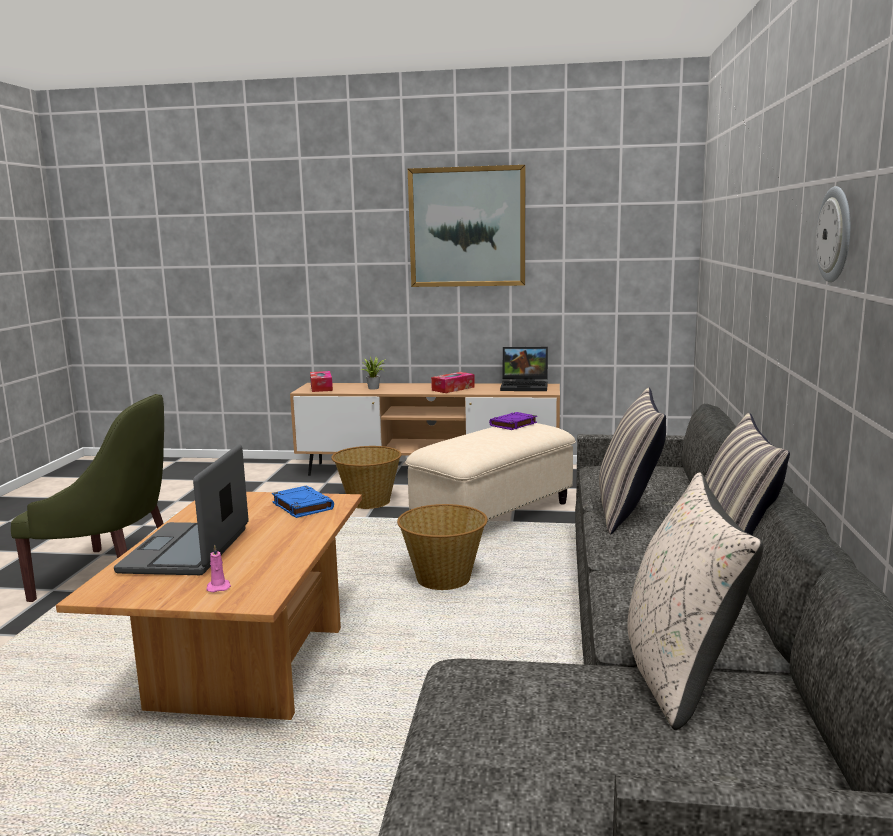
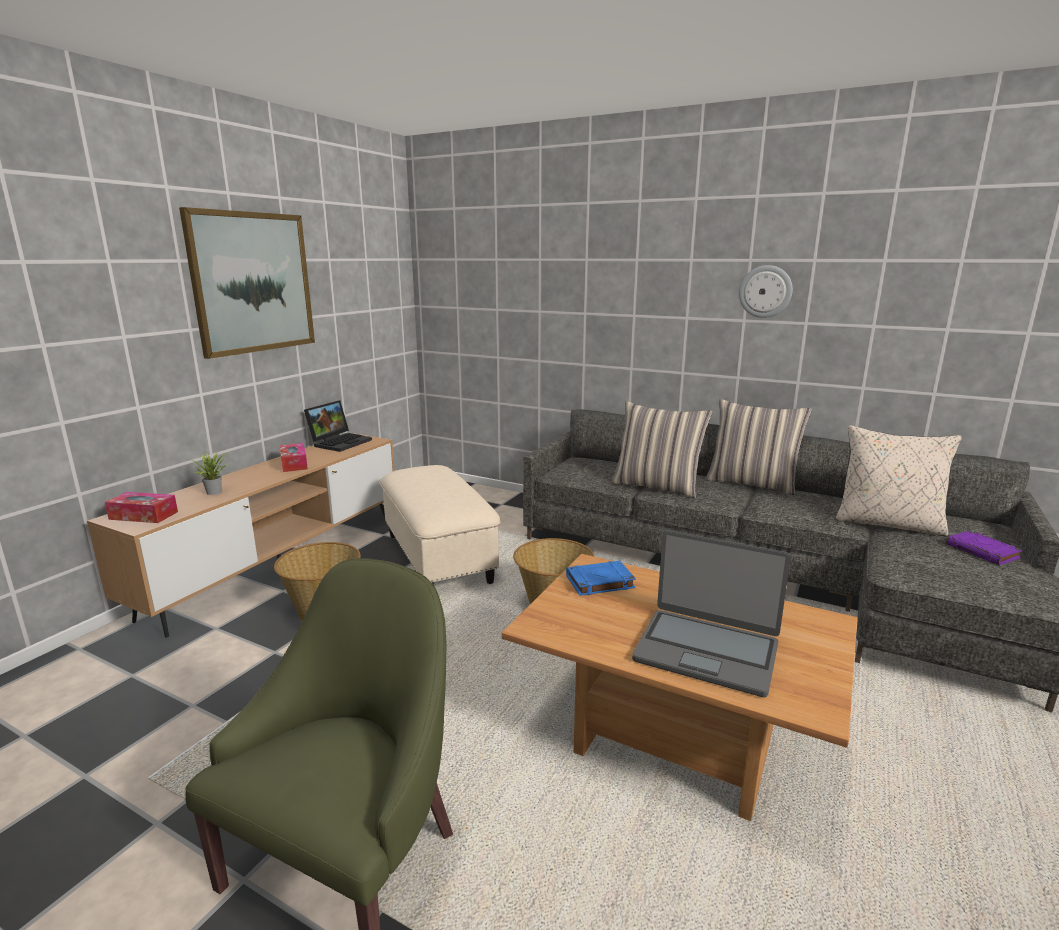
camera: 70 degrees left, 5 degrees up
pink candle [206,544,231,592] -> none
purple book [489,412,537,430] -> purple book moved to [946,531,1023,565]

